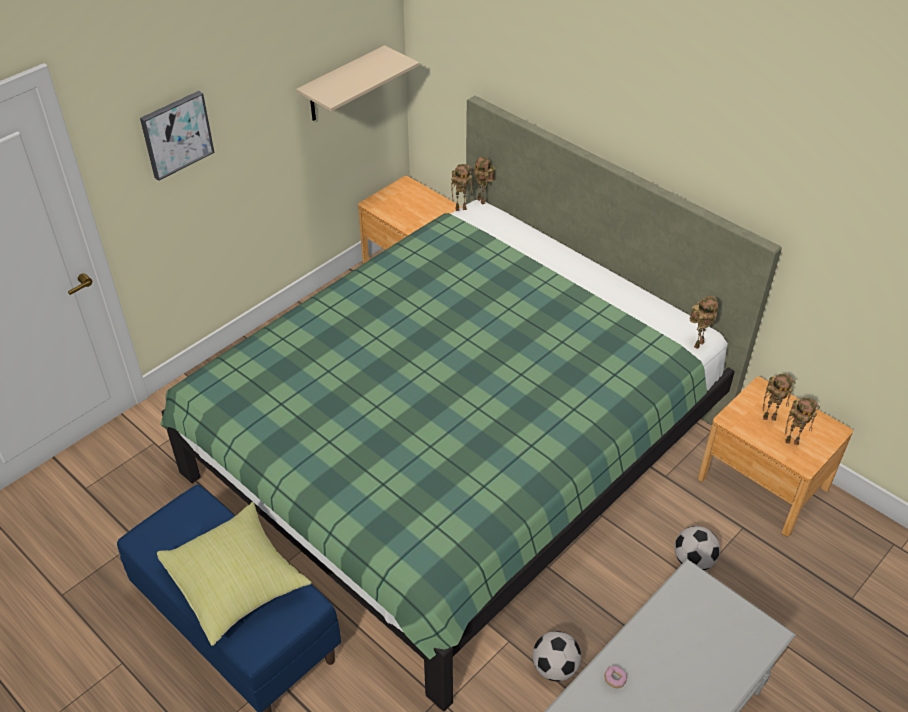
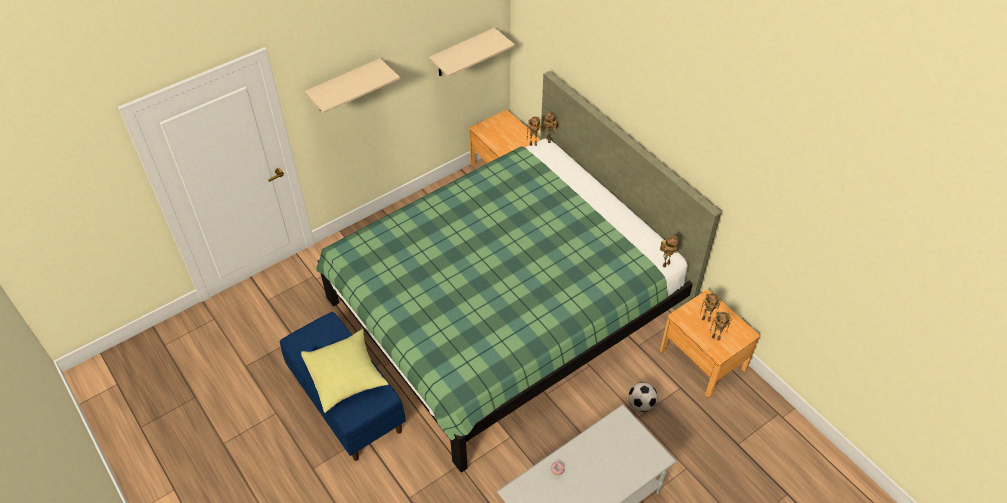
camera: 10 degrees right, 5 degrees up
picture [140,91,215,181] -> beige shelf [305,58,400,113]
football [533,631,581,681] -> none

